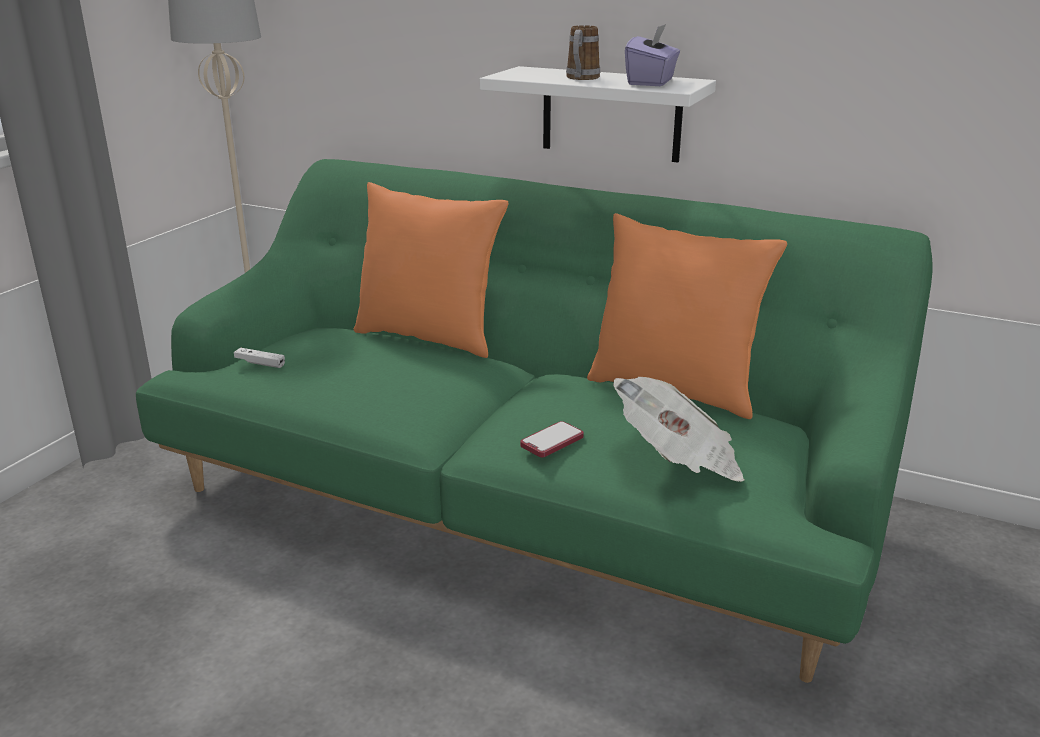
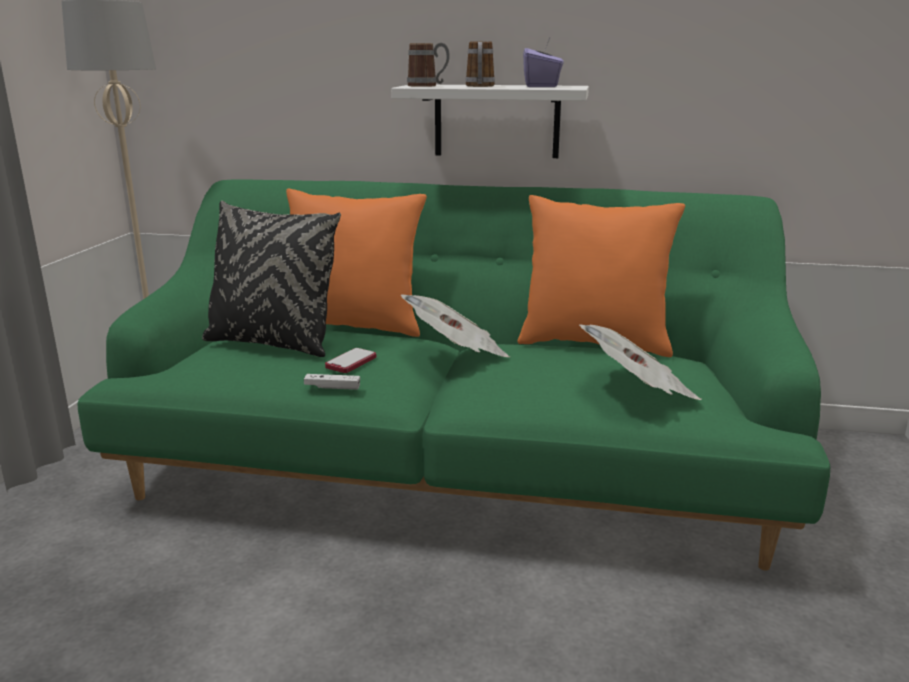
camera: 15 degrees left, 5 degrees down
white game controller [234,348,285,368] -> white game controller moved to [304,374,360,390]
phone [520,421,584,458] -> phone moved to [325,348,376,373]
none -> black pillow [202,201,341,357]
none -> newspaper [401,295,510,357]
none -> mug [407,43,450,87]

